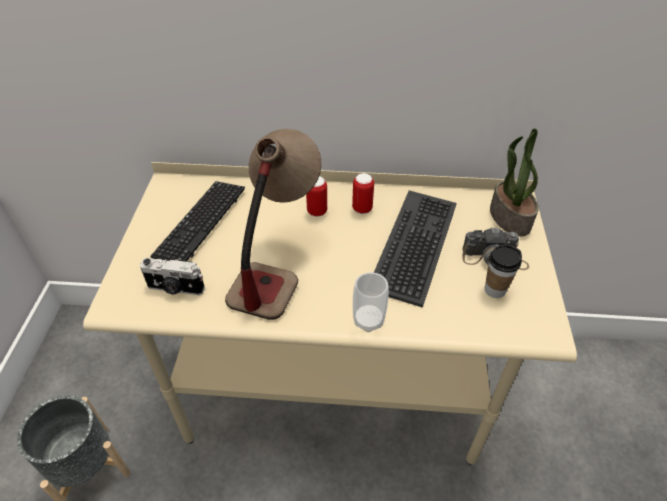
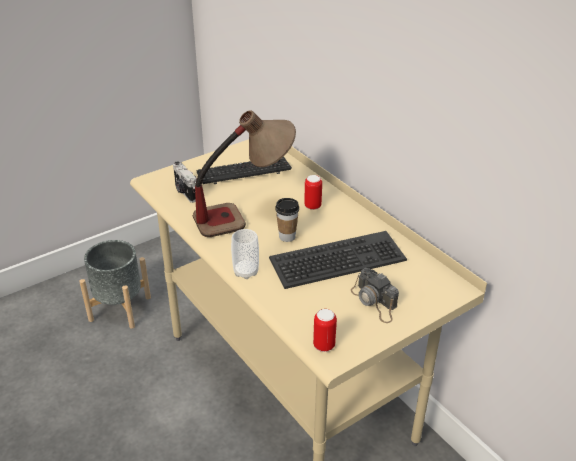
camera: 50 degrees right, 10 degrees down
can [352,173,374,214] -> can moved to [313,309,337,352]
cup [484,245,522,298] -> cup moved to [275,198,299,242]
potted plant [490,129,539,236] -> none

